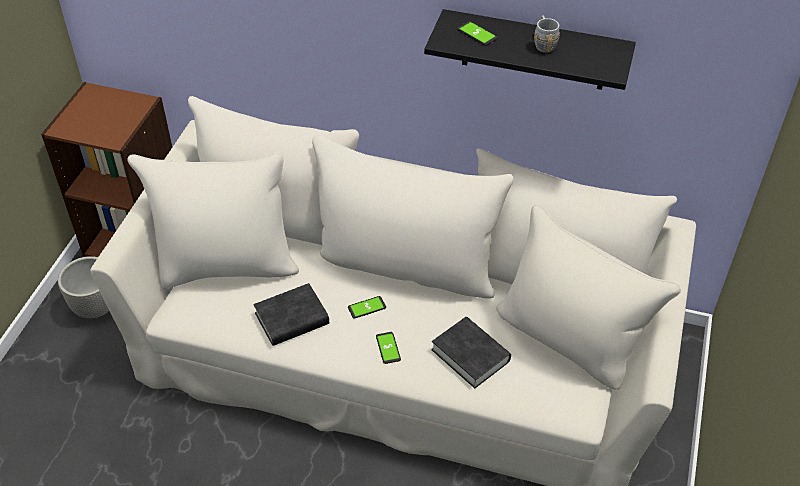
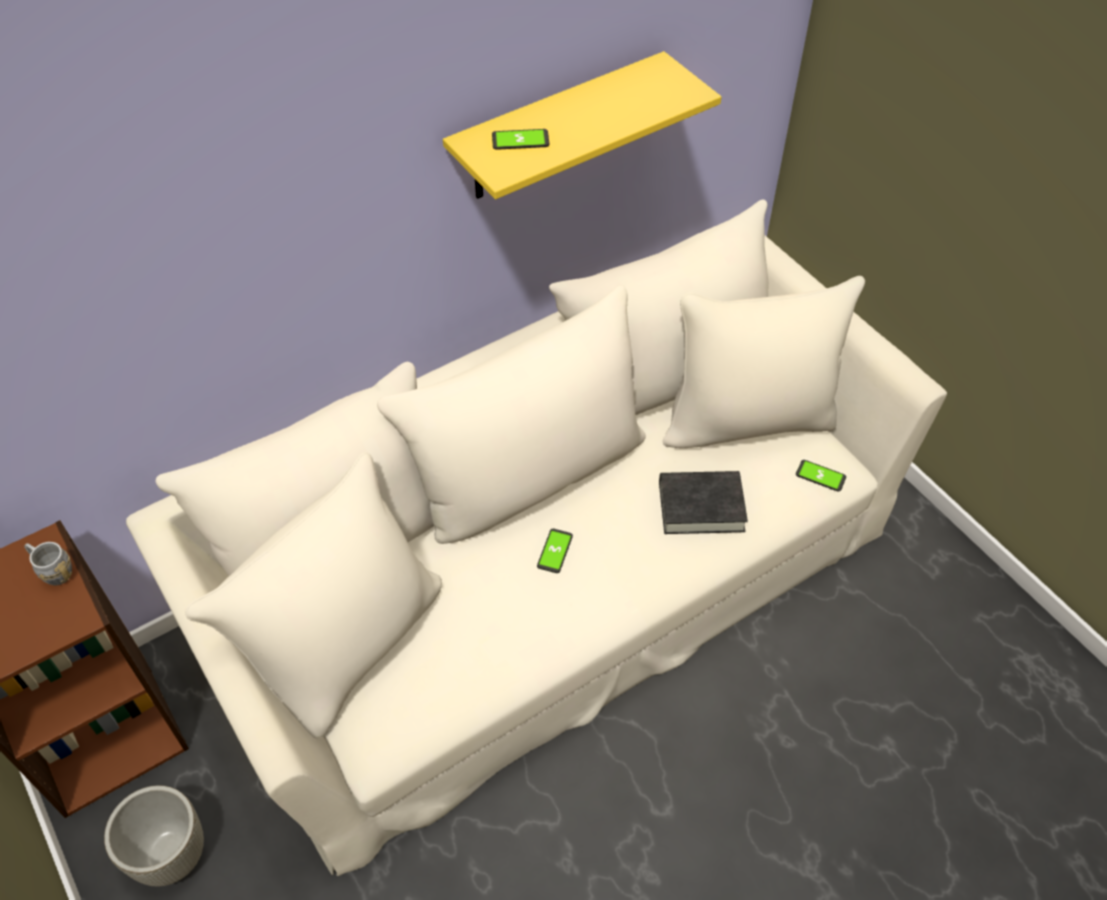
camera: 50 degrees left, 5 degrees up
black book [254,283,329,346] -> none
phone [376,332,401,364] -> phone moved to [796,460,846,492]
black shelf [424,9,636,90] -> yellow shelf [443,51,722,199]
grey mug [534,15,560,53] -> grey mug moved to [24,542,72,586]

